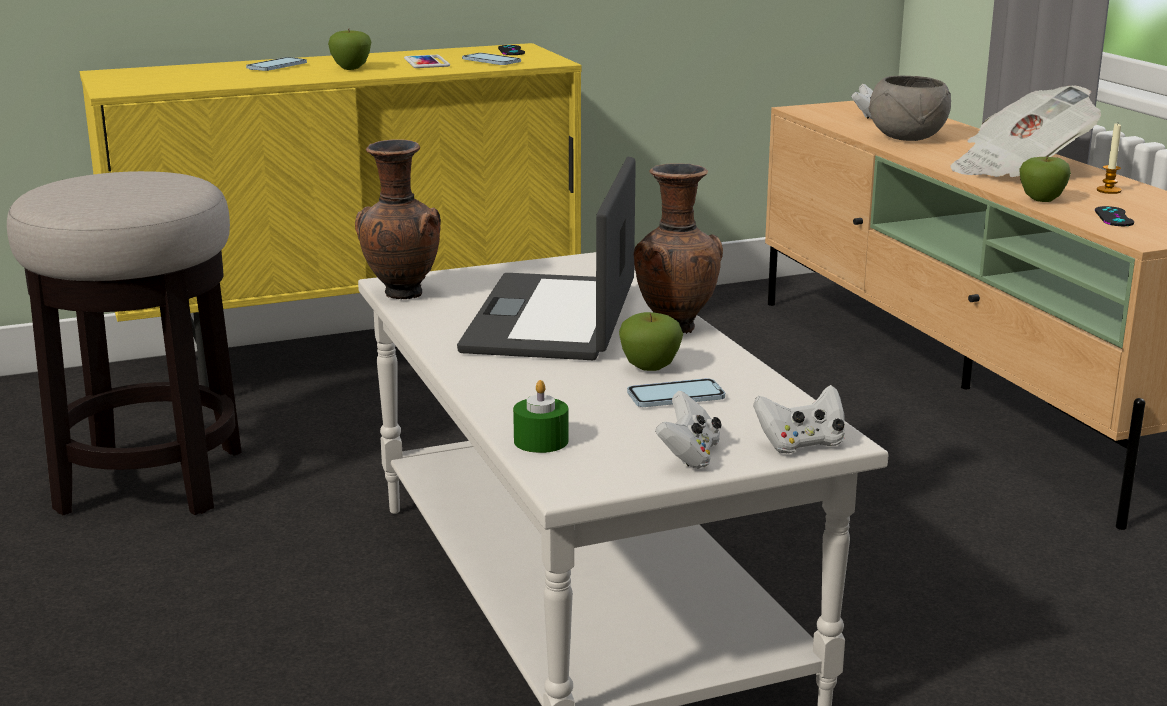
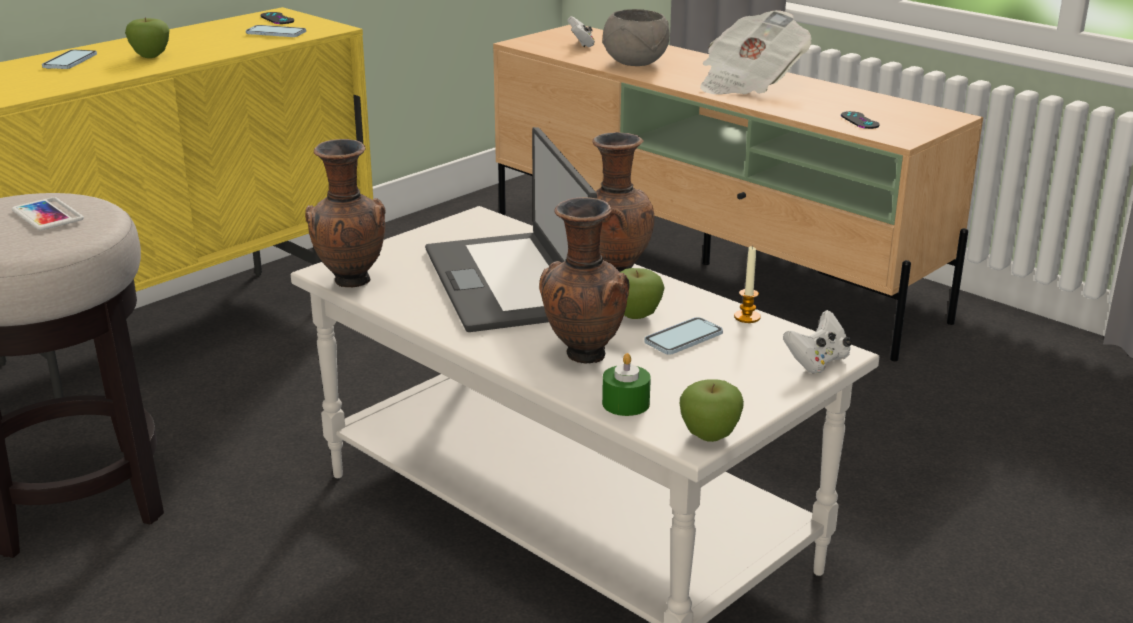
camera: 25 degrees left, 5 degrees up
phone [404,55,450,68] -> phone moved to [12,197,84,230]
white game controller [655,391,722,469] -> none
apple [1019,156,1071,202] -> apple moved to [680,379,744,442]
candle [1097,123,1121,194] -> candle moved to [734,245,761,323]
none -> brown vase [539,197,630,364]

